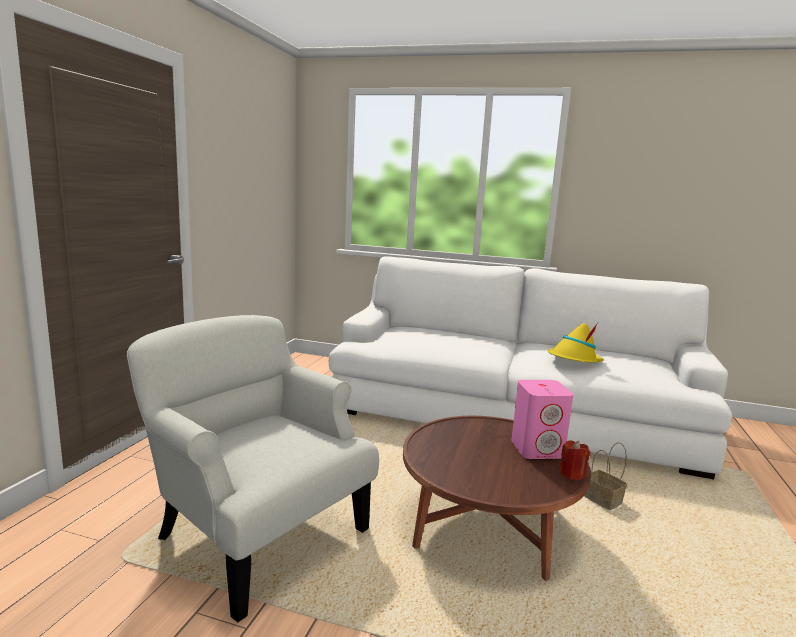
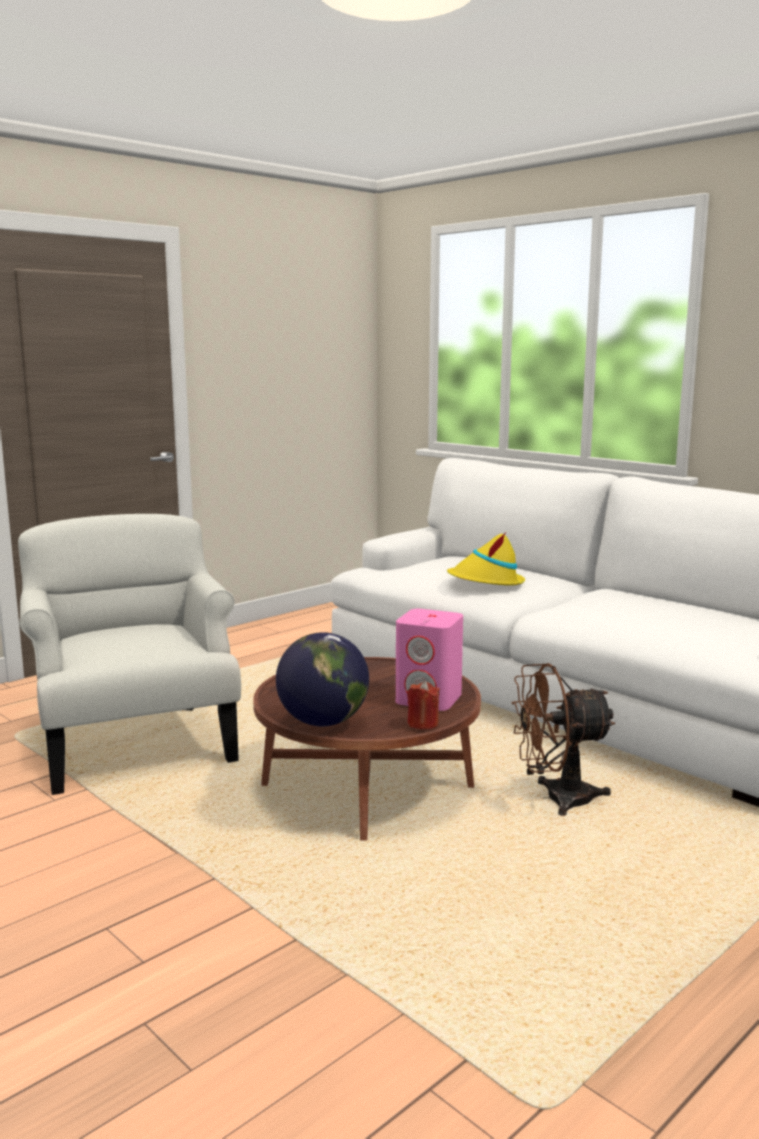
camera: 30 degrees right, 0 degrees up
yellow hat [548,323,604,362] -> yellow hat moved to [447,532,525,586]
basket [584,442,627,510] -> brown fan [512,663,615,816]
none -> globe [276,632,369,726]

